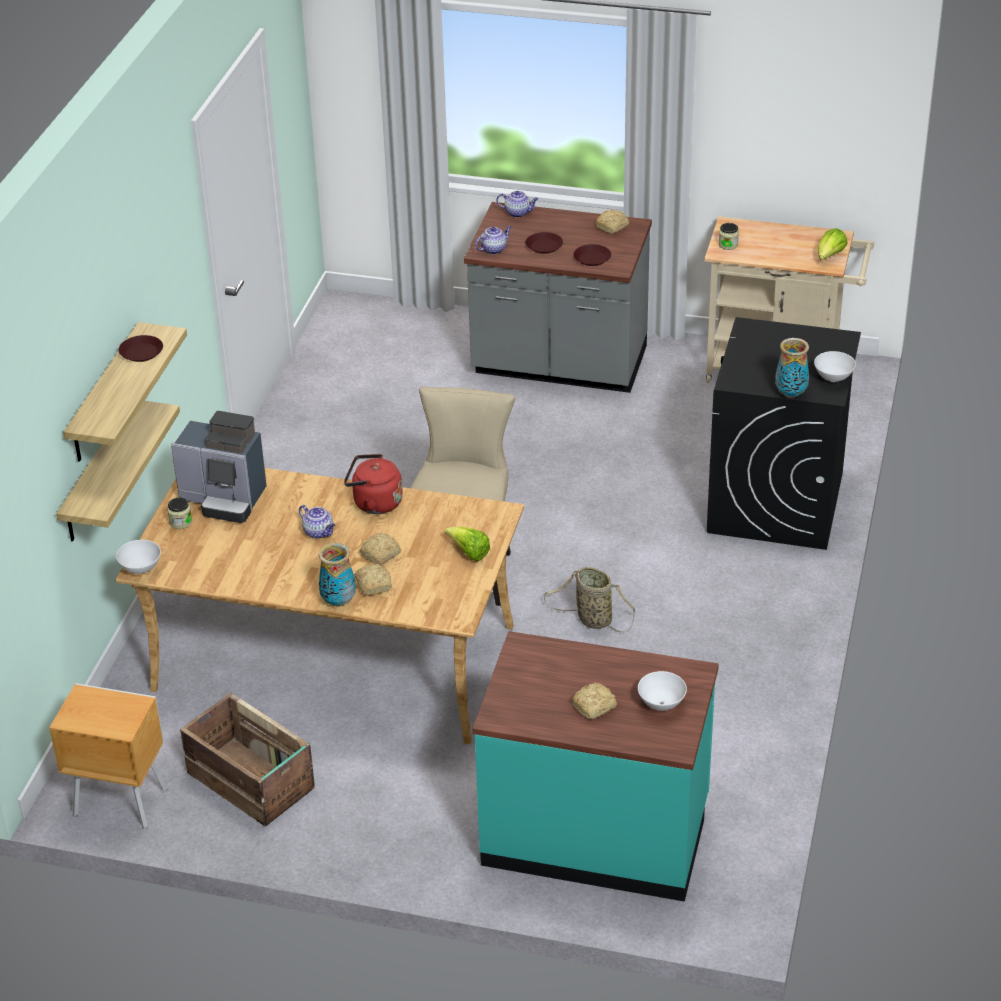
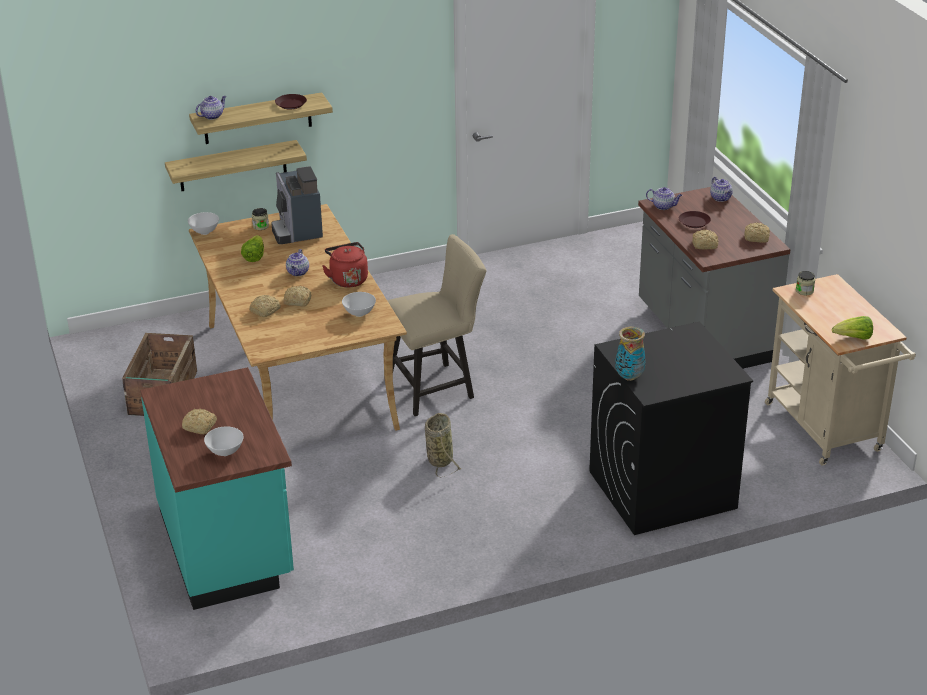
camera: 55 degrees right, 5 degrees down
brown nightstand [49,683,167,829] -> none
vase [319,543,356,607] -> none
lettuce [444,526,490,561] -> lettuce moved to [241,235,264,262]
brown plate [573,244,611,266] -> bread [692,229,719,249]
white bowl [814,351,856,382] -> white bowl moved to [342,292,376,317]
none -> teapot [196,96,226,120]

